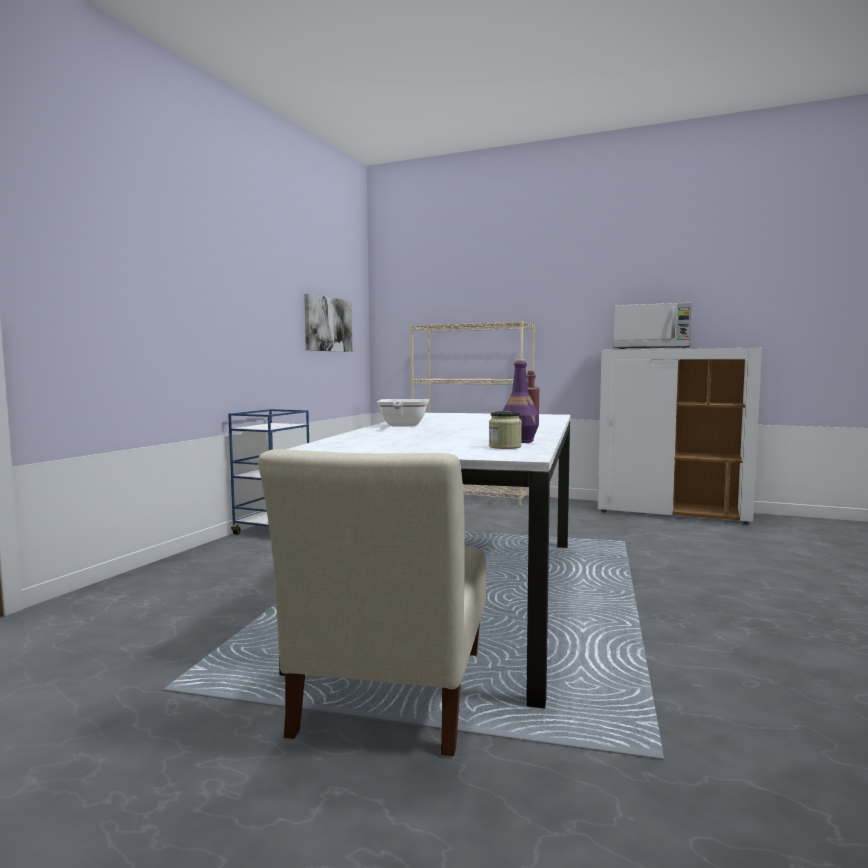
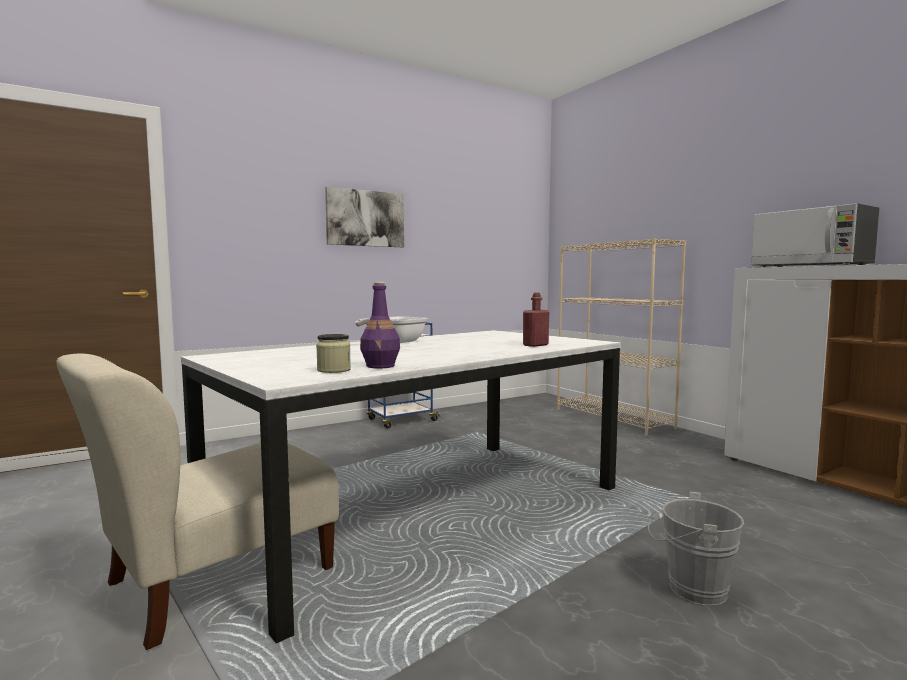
camera: 35 degrees right, 0 degrees up
picture [304,294,352,352] -> picture moved to [325,187,404,247]
none -> grey bucket [648,492,744,606]

